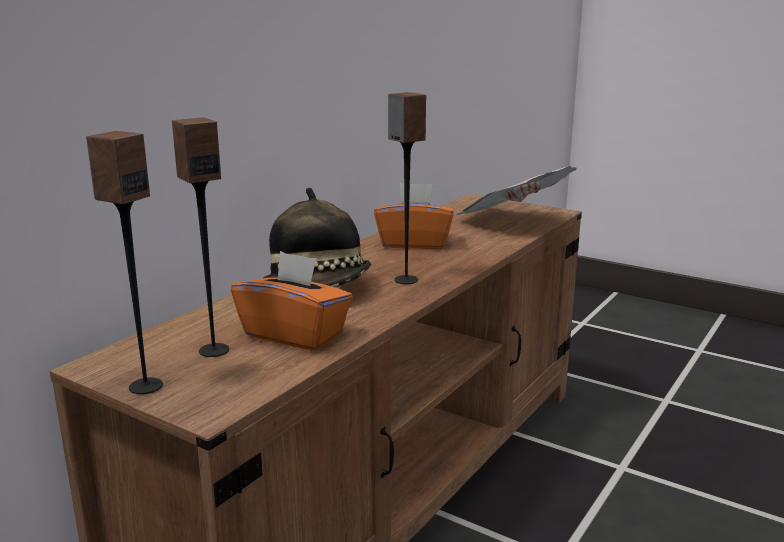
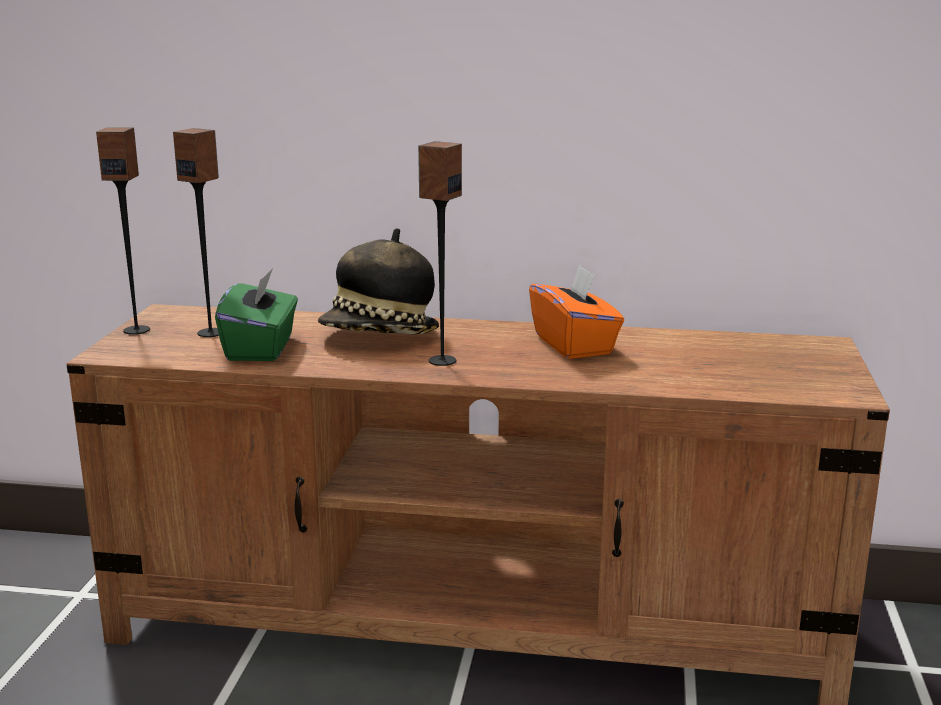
camera: 65 degrees right, 0 degrees up
orange tissue box [231,251,353,351] -> green tissue box [215,268,298,361]
newspaper [456,166,577,215] -> none

